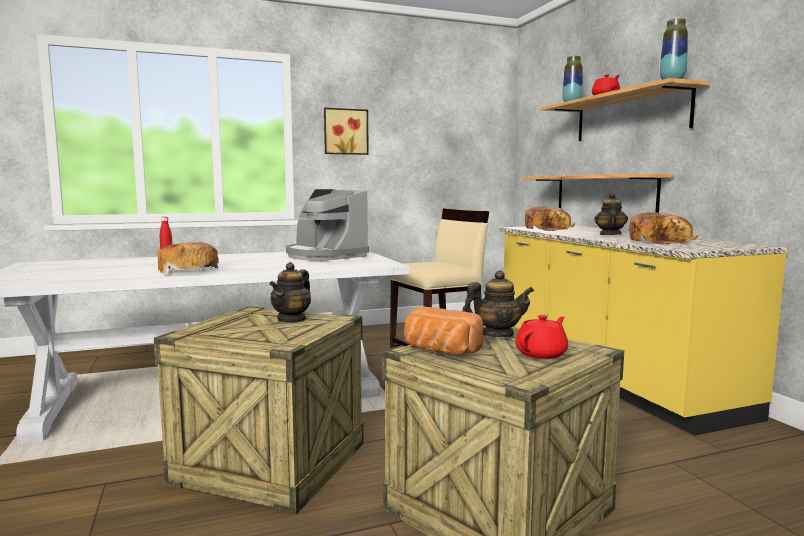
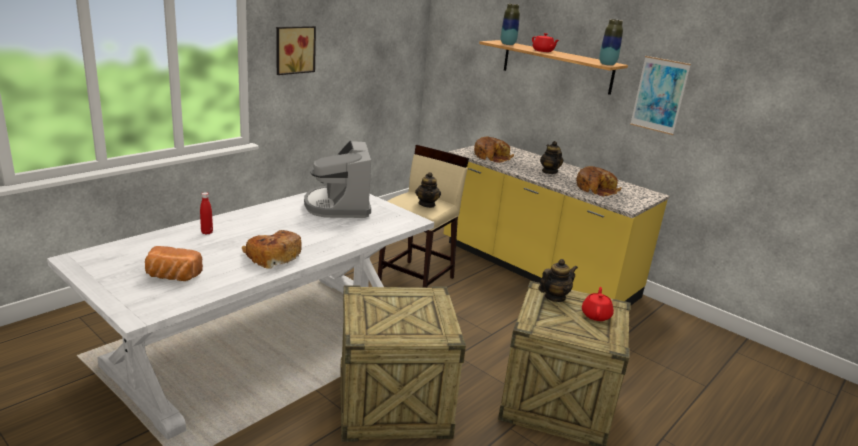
camera: 30 degrees left, 15 degrees up
teapot [269,262,311,323] -> teapot moved to [415,172,441,208]
coffee machine [286,189,369,261] -> coffee machine turned 60 degrees clockwise [304,140,371,218]
bread [404,306,484,355] -> bread moved to [145,246,203,281]
shelf [523,174,673,213] -> none
none -> picture [630,56,691,135]

